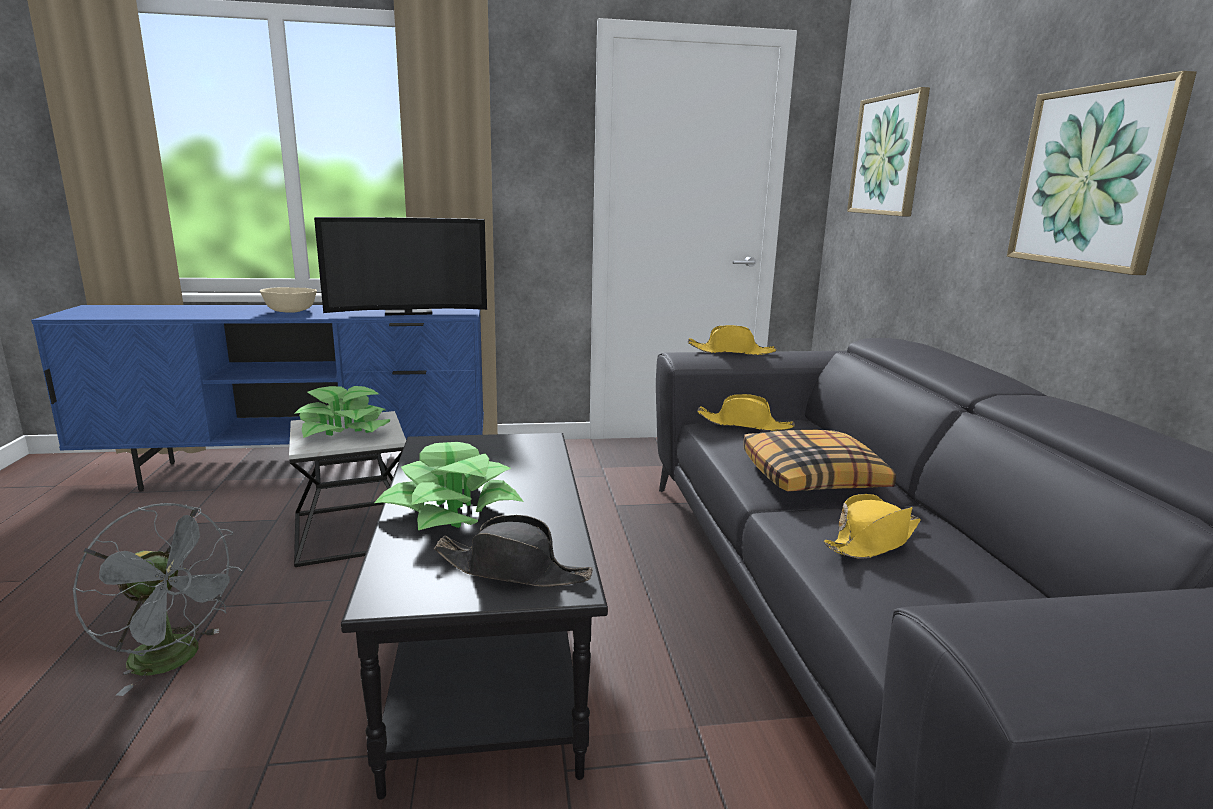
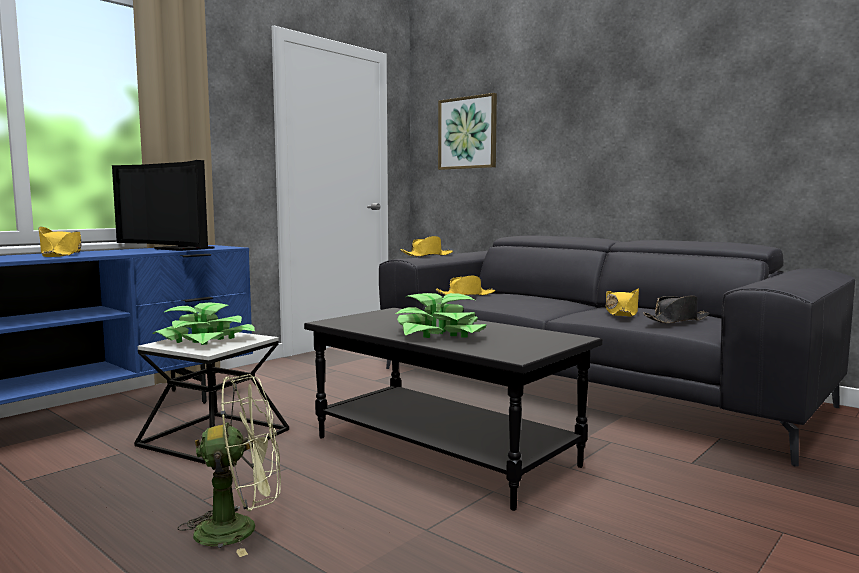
camera: 40 degrees left, 10 degrees down
grey fan [73,503,242,696] -> green fan [177,374,281,557]
beige bowl [260,287,317,313] -> yellow hat [38,227,82,257]
television [314,217,487,316] -> television turned 90 degrees clockwise [112,160,215,251]
black hat [434,515,593,587] -> black hat moved to [643,296,710,323]
pillow [743,430,896,491] -> none
picture [1007,71,1197,275] -> none

